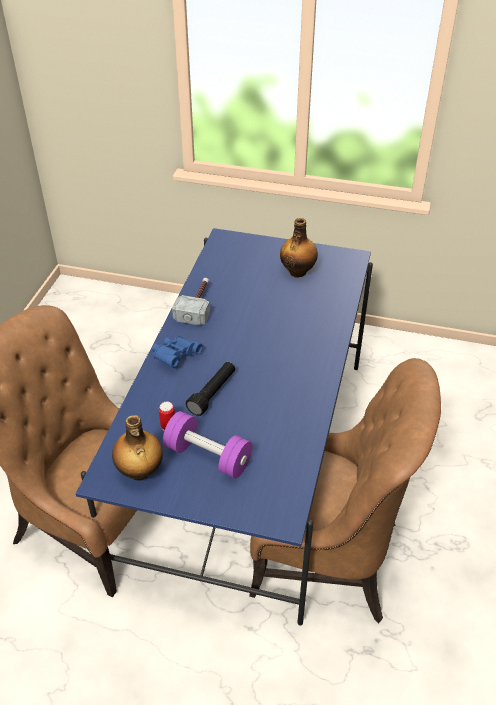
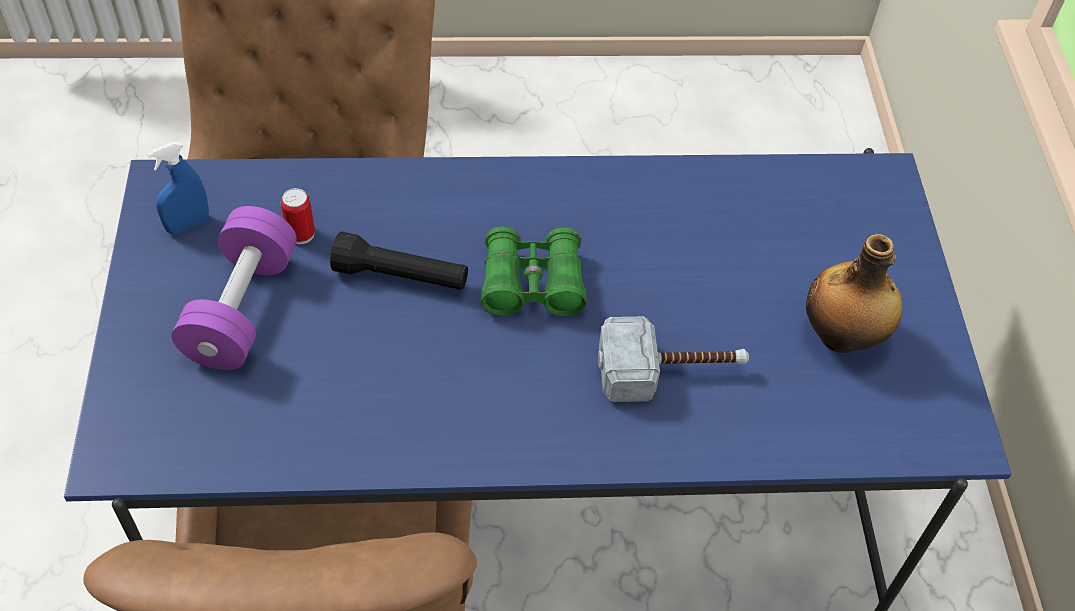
camera: 70 degrees right, 10 degrees up
bottle [112,415,163,481] -> blue spray bottle [146,142,209,234]
blue binoculars [152,336,203,368] -> none
hammer [172,278,210,325] -> hammer moved to [598,317,749,402]
none -> green binoculars [480,227,587,316]

